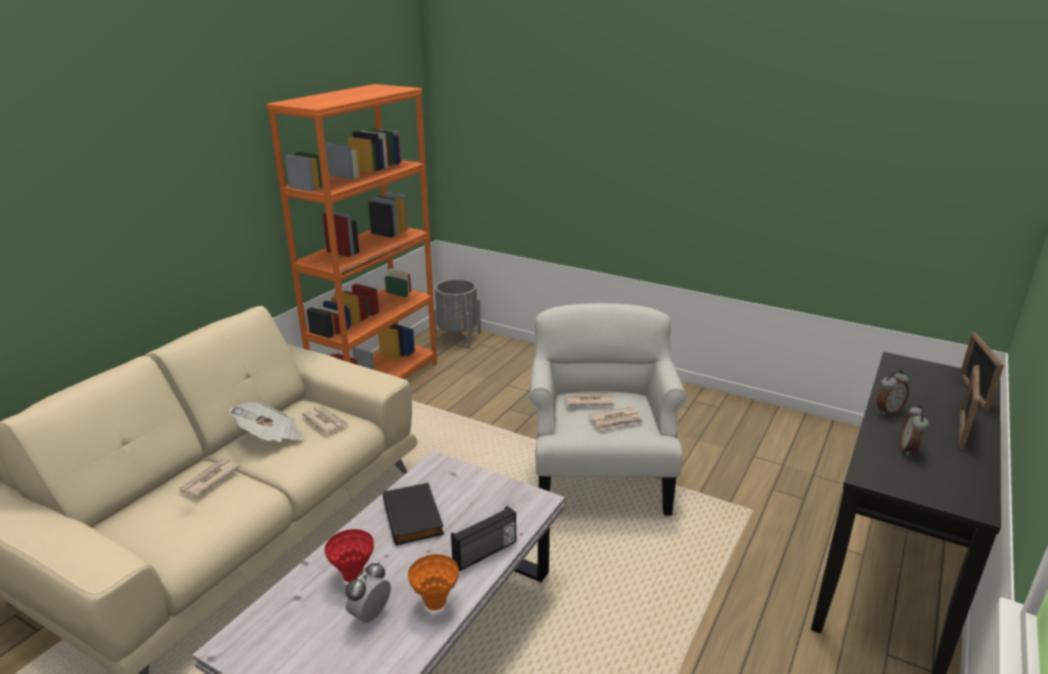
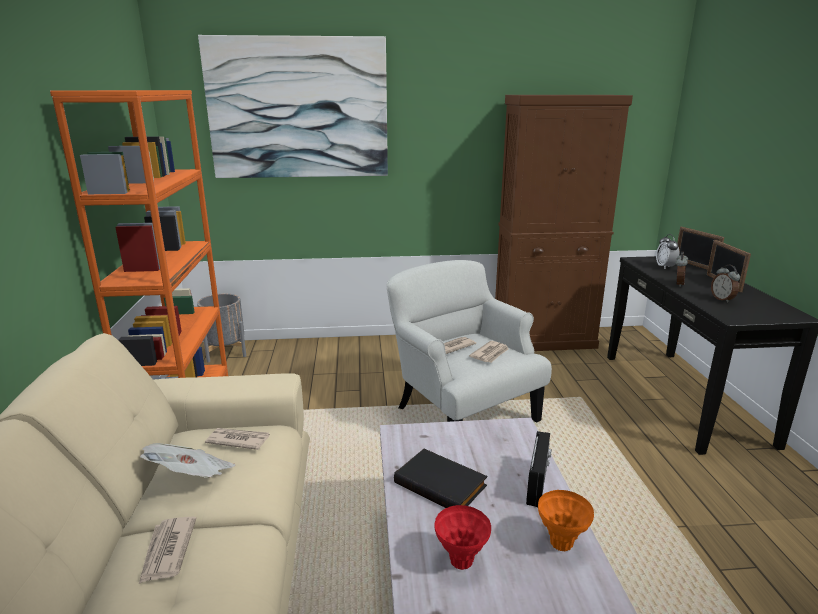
camera: 35 degrees left, 5 degrees down
alarm clock [345,562,391,623] -> alarm clock moved to [656,234,679,269]
none -> picture [198,35,388,178]
none -> brown cabinet [495,95,633,351]

